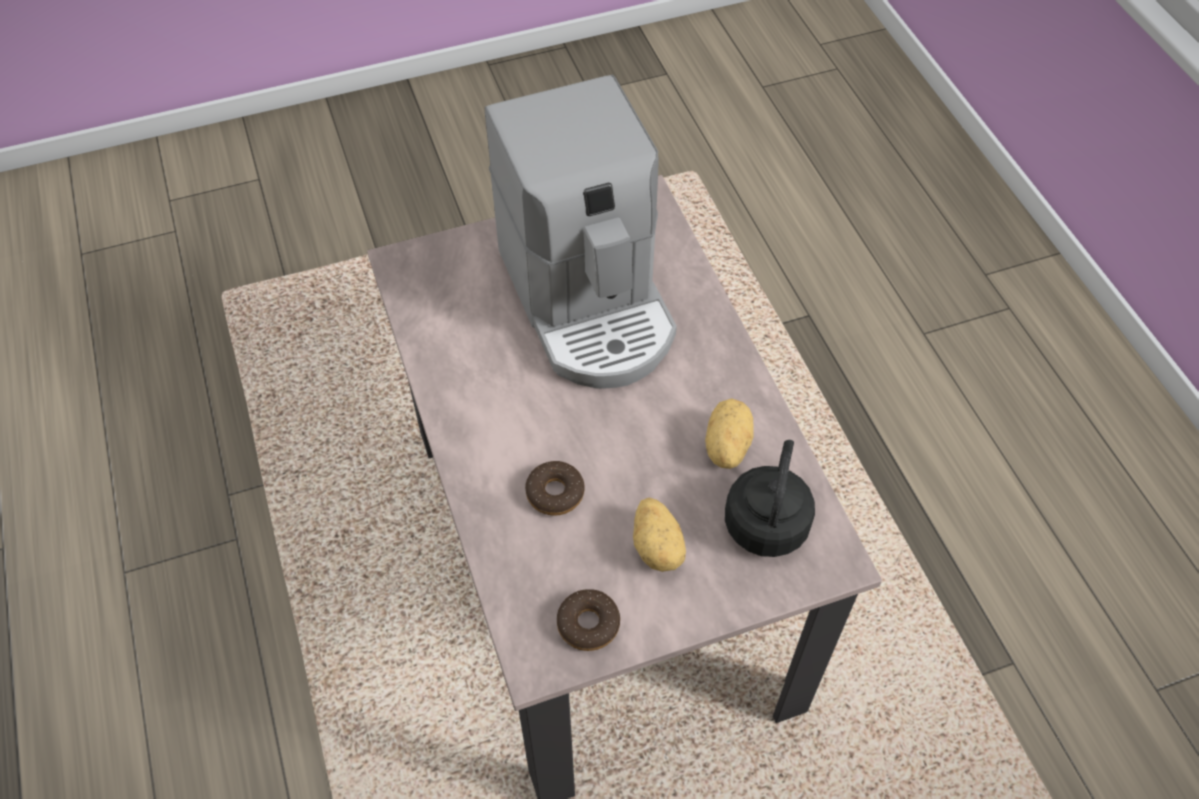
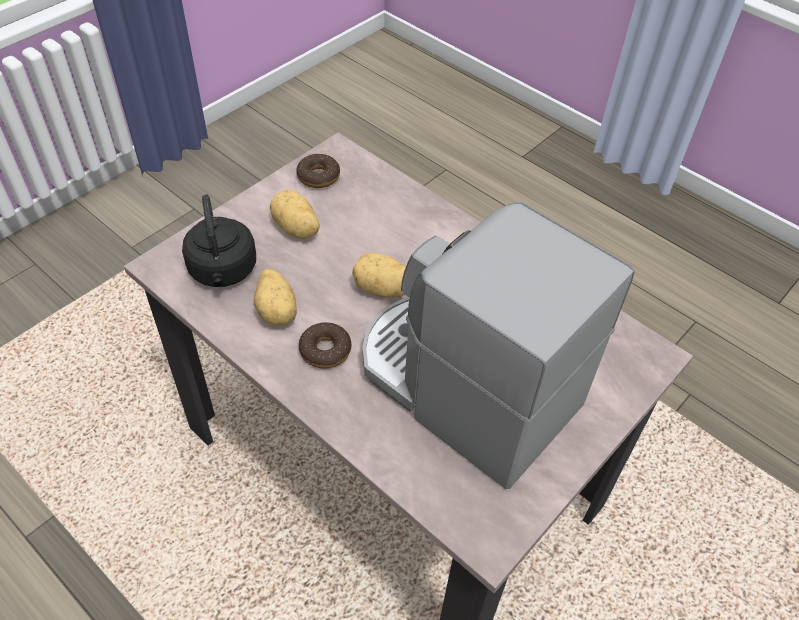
camera: 150 degrees right, 5 degrees down
donut [525,461,585,516] -> donut moved to [299,322,351,369]
none -> potato [352,253,406,297]

